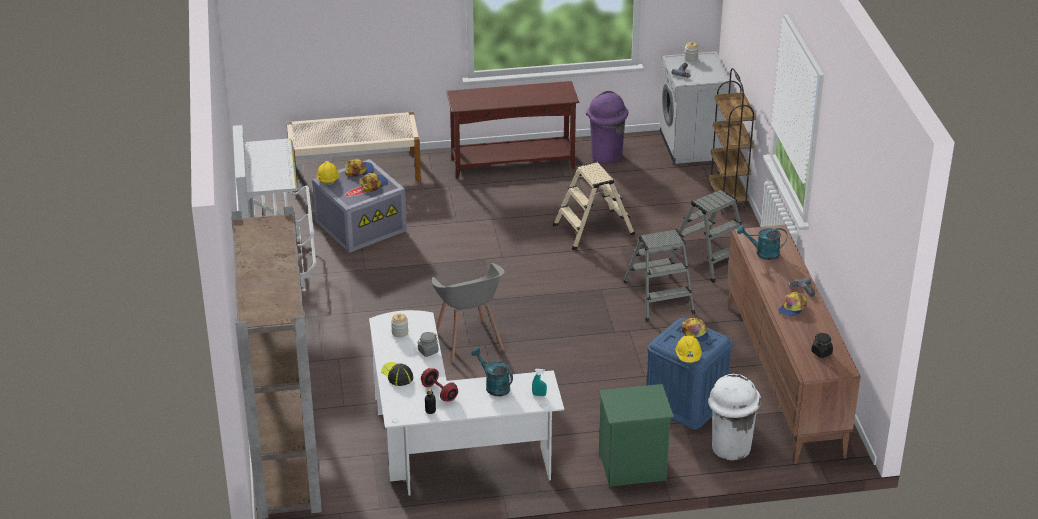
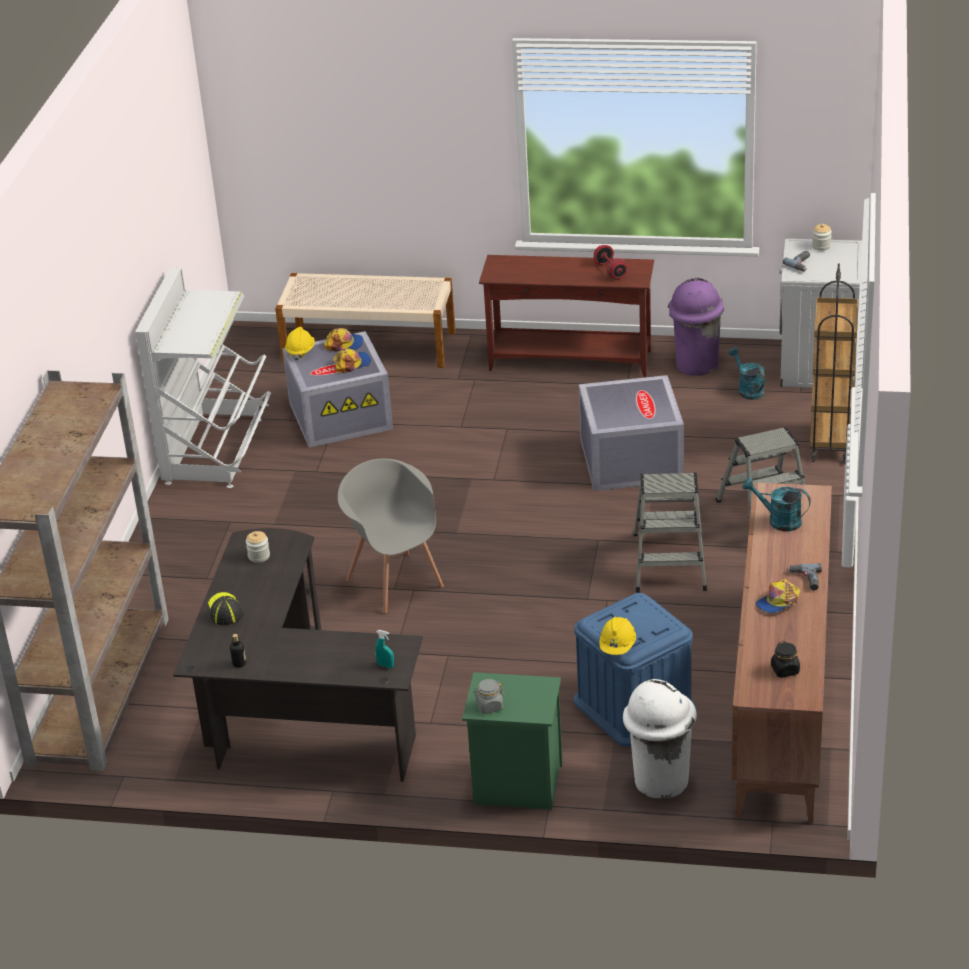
camera: 20 degrees right, 0 degrees up
white desk [369,310,564,495] -> black desk [173,528,423,782]
grey jar [417,332,439,357] -> grey jar moved to [473,679,505,714]
red dumbbell [421,368,458,402] -> red dumbbell moved to [594,245,627,279]
grey chair [432,263,505,362] -> grey chair turned 150 degrees clockwise [338,459,444,613]
turquoise watering can [471,348,513,396] -> turquoise watering can moved to [729,347,765,400]
beige step ladder [553,161,635,250] -> grey storage box [579,375,684,491]
cap [682,318,709,343] -> none

